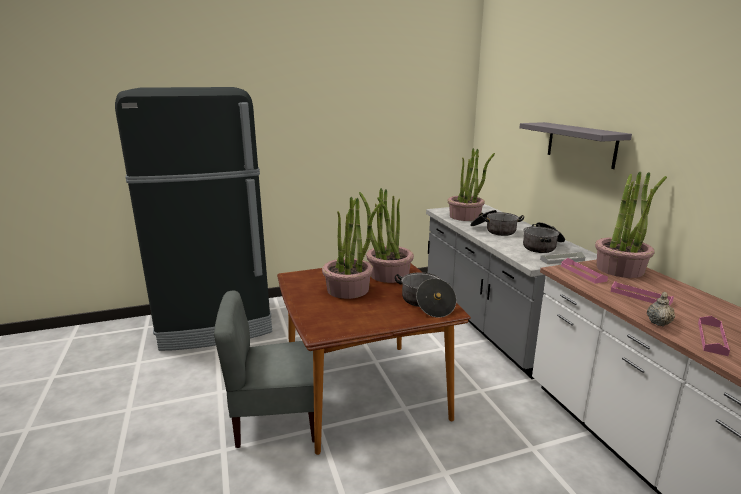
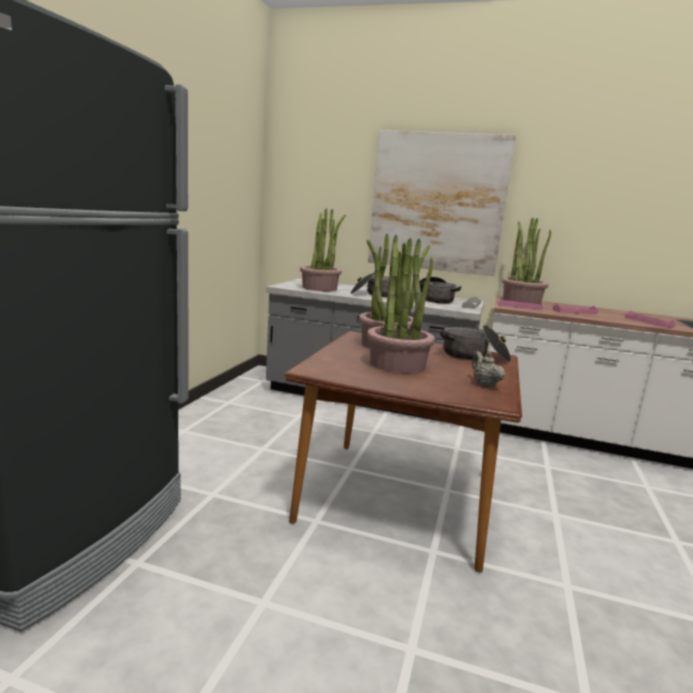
camera: 55 degrees left, 5 degrees down
grey chair [214,290,315,448] -> none
grey shelf [520,122,632,169] -> picture [368,130,516,276]
beige teapot [647,292,675,327] -> beige teapot moved to [472,351,505,387]

